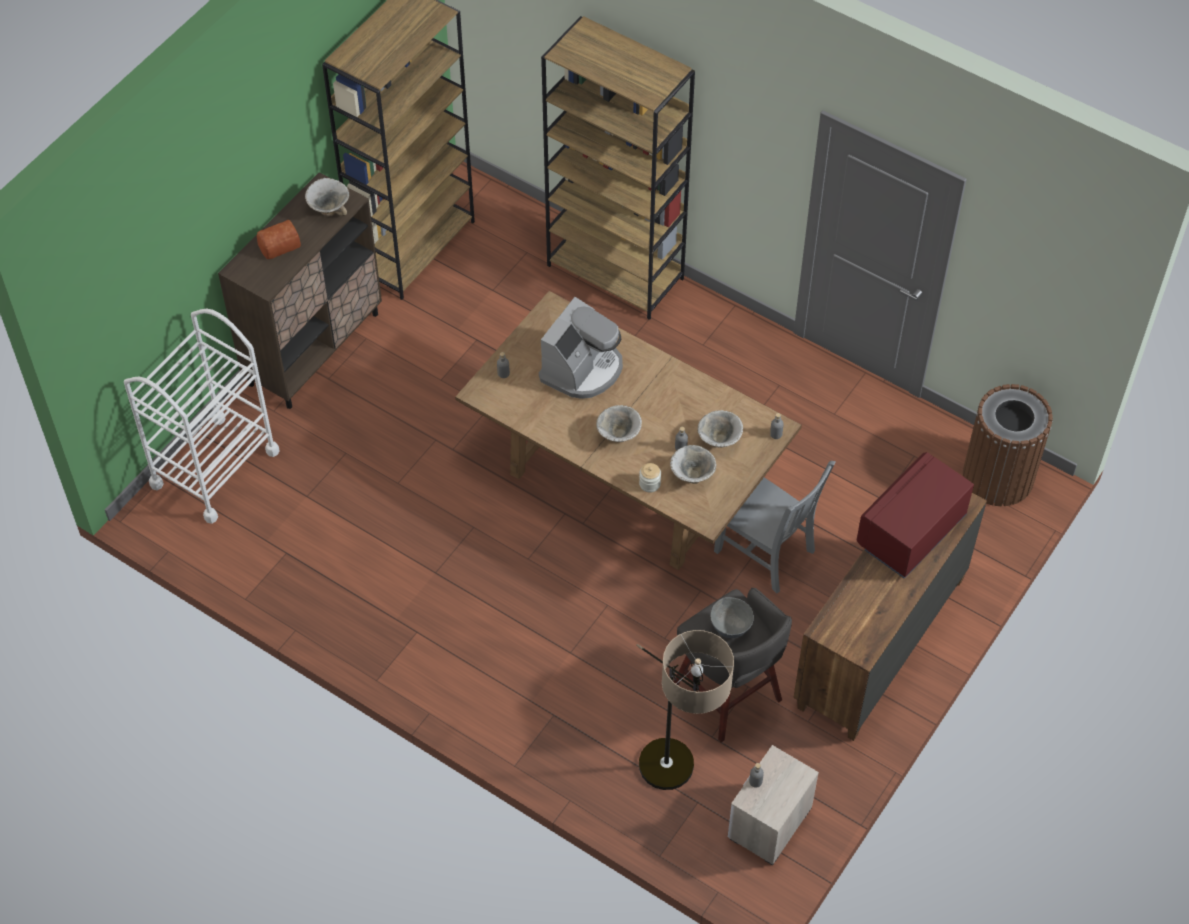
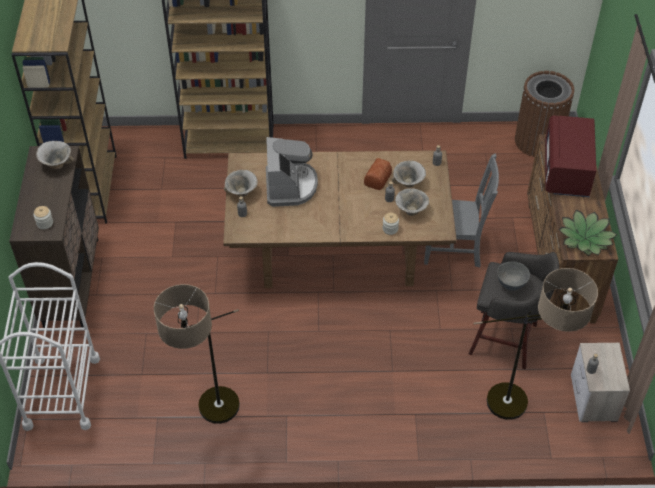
camera: 35 degrees left, 5 degrees down
bread [257,220,301,259] -> bread moved to [364,158,392,190]
bowl [596,405,642,442] -> bowl moved to [224,170,258,197]
none -> jar [33,206,53,229]
none -> floor lamp [154,284,240,424]
none -> potted plant [559,210,617,256]

